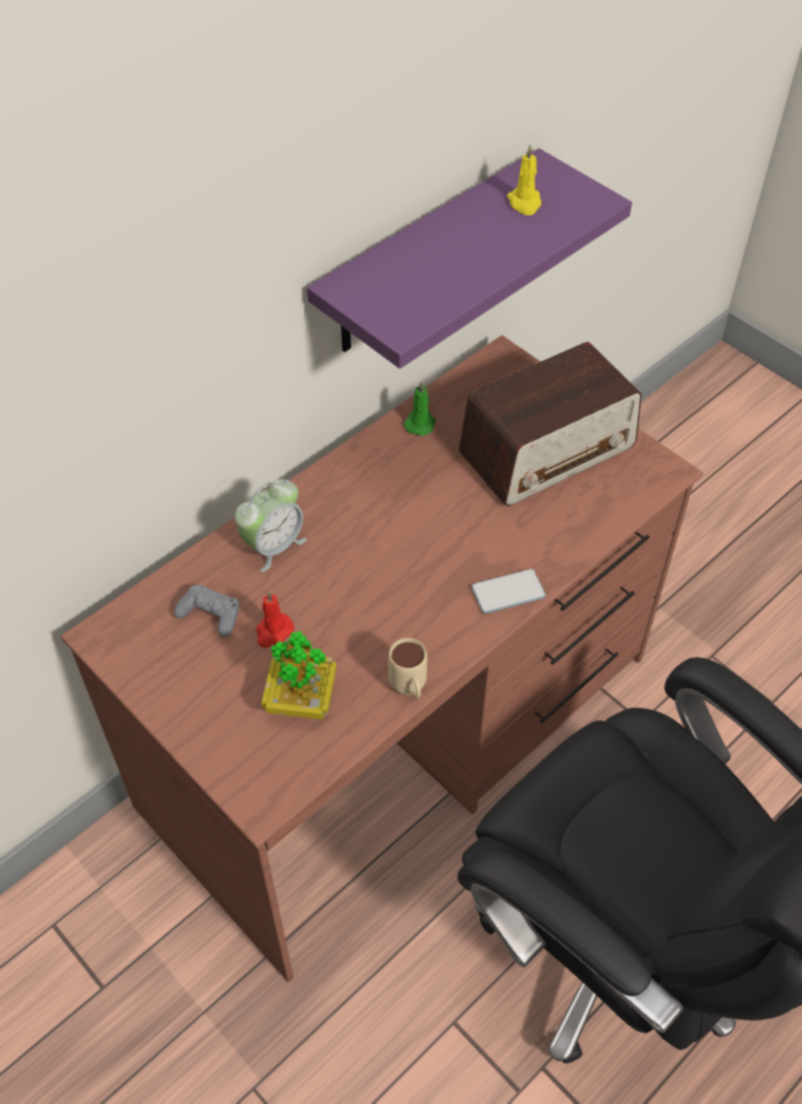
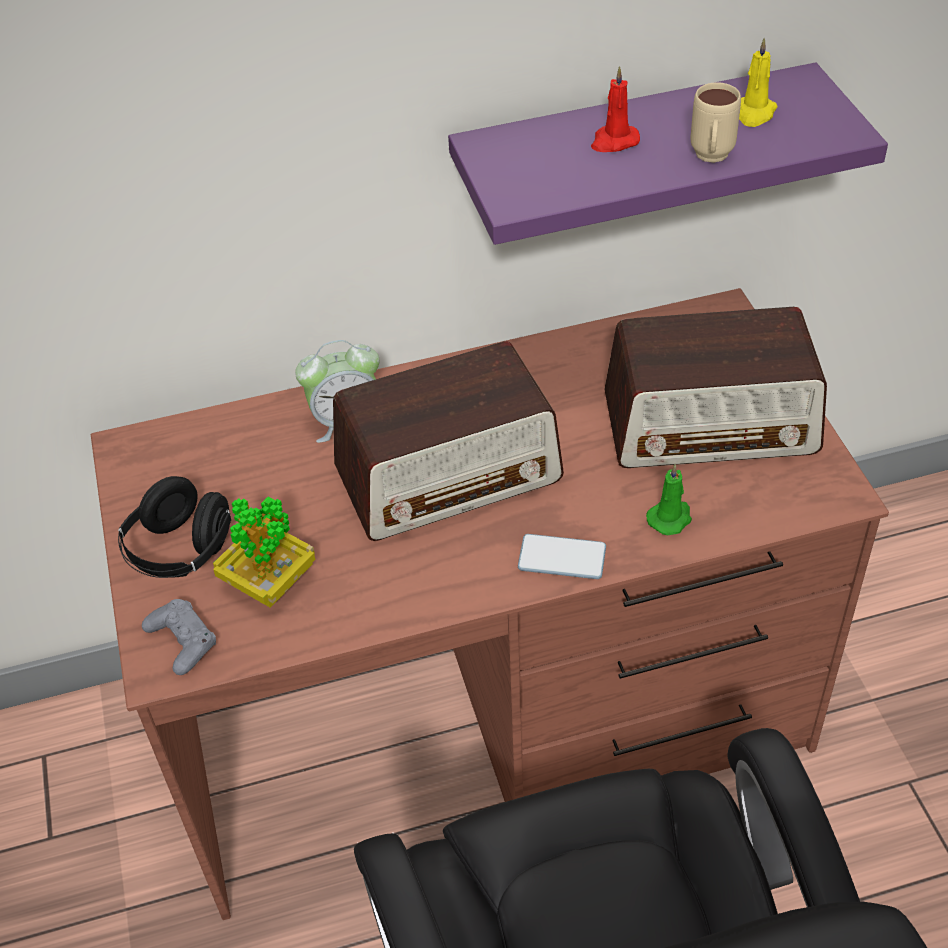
camera: 30 degrees right, 5 degrees down
grey game controller [174,585,239,637] -> grey game controller moved to [142,599,216,675]
red candle [256,591,294,648] -> red candle moved to [591,66,640,152]
beige mug [388,638,427,698] -> beige mug moved to [691,82,741,163]
green candle [404,381,436,436] -> green candle moved to [646,464,692,535]
none -> black headphones [118,476,231,578]
none -> radio [333,341,564,541]

